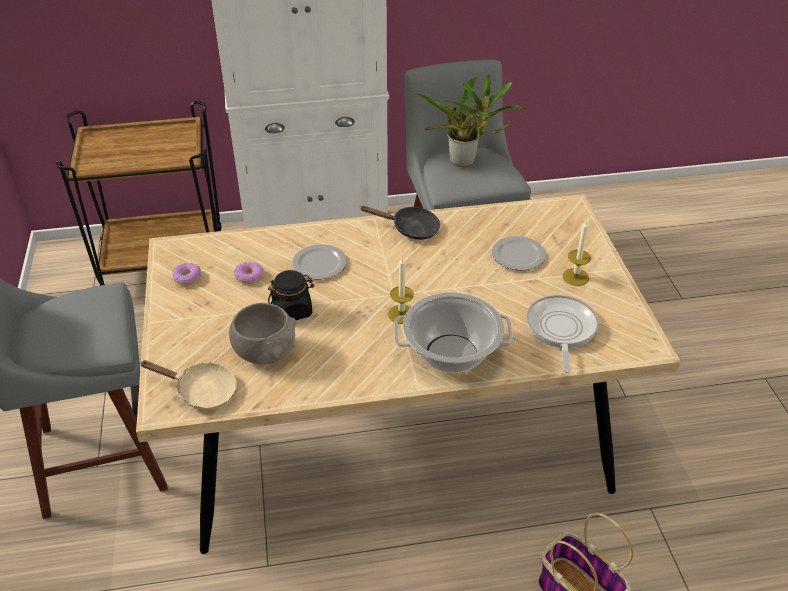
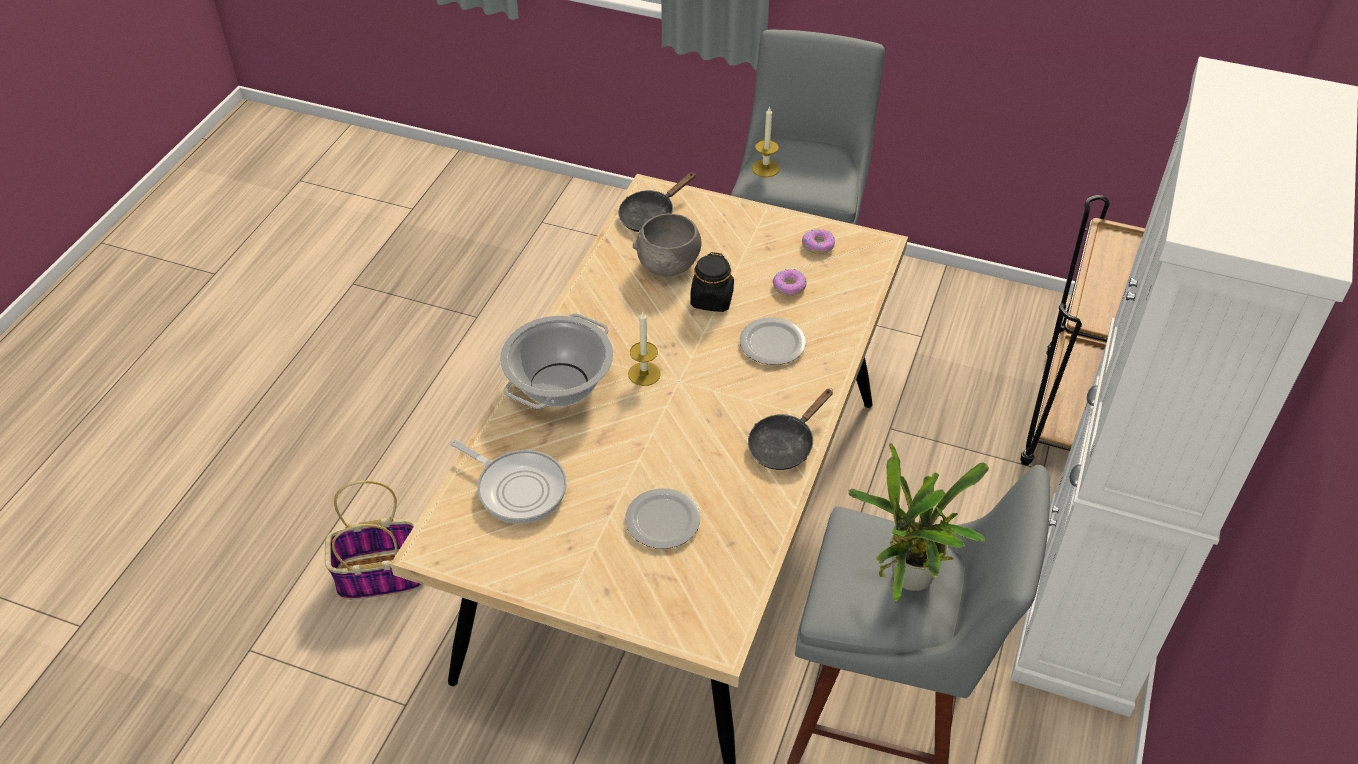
camera: 120 degrees right, 5 degrees up
beige frying pan [140,360,237,410] -> black frying pan [618,172,695,232]
candle [562,220,591,286] -> candle moved to [752,106,780,177]

